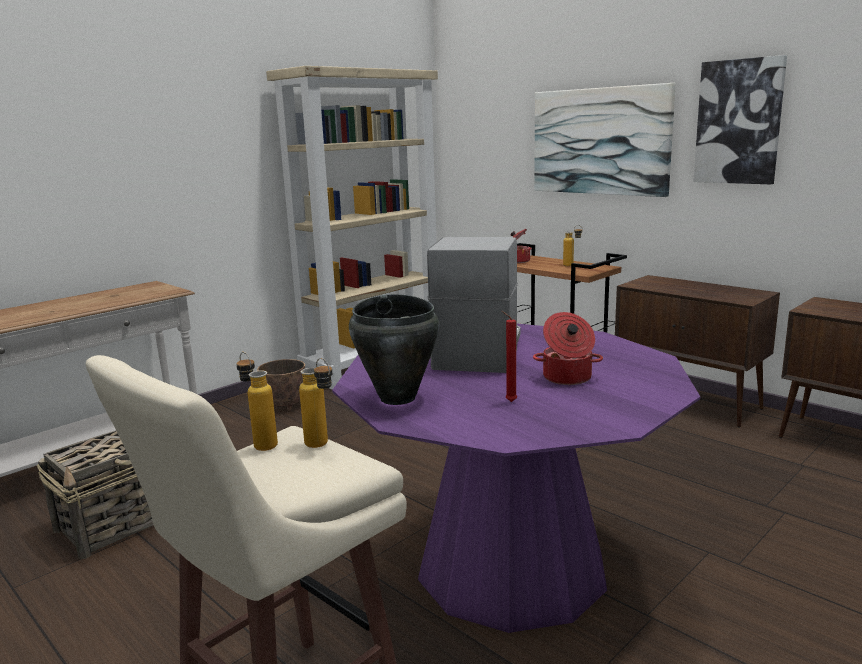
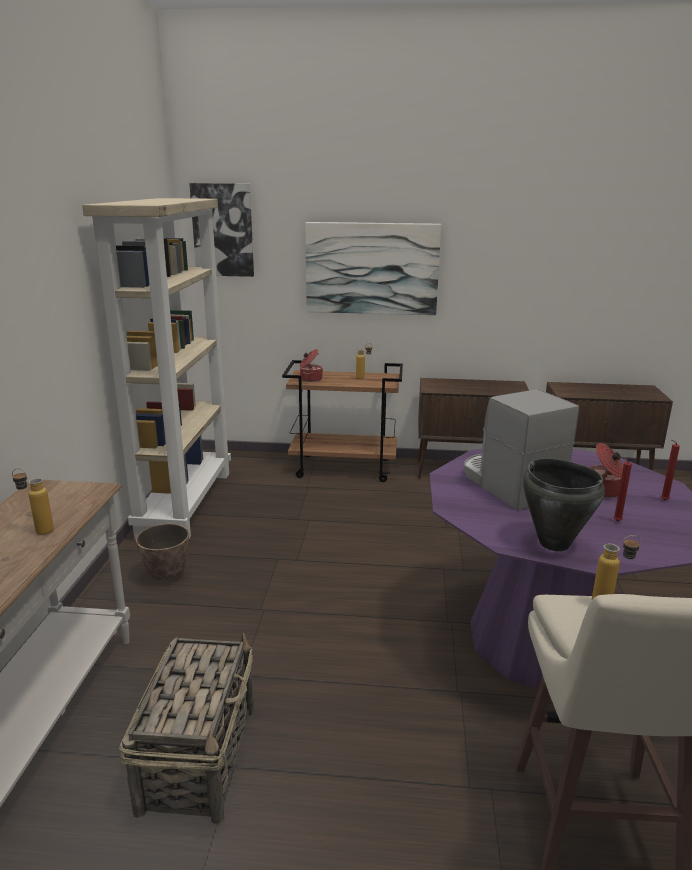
camera: 40 degrees left, 5 degrees up
bottle [236,352,278,451] -> bottle moved to [12,468,54,535]
picture [693,55,787,184] -> picture moved to [189,183,254,277]
none -> red candle [661,440,680,501]

